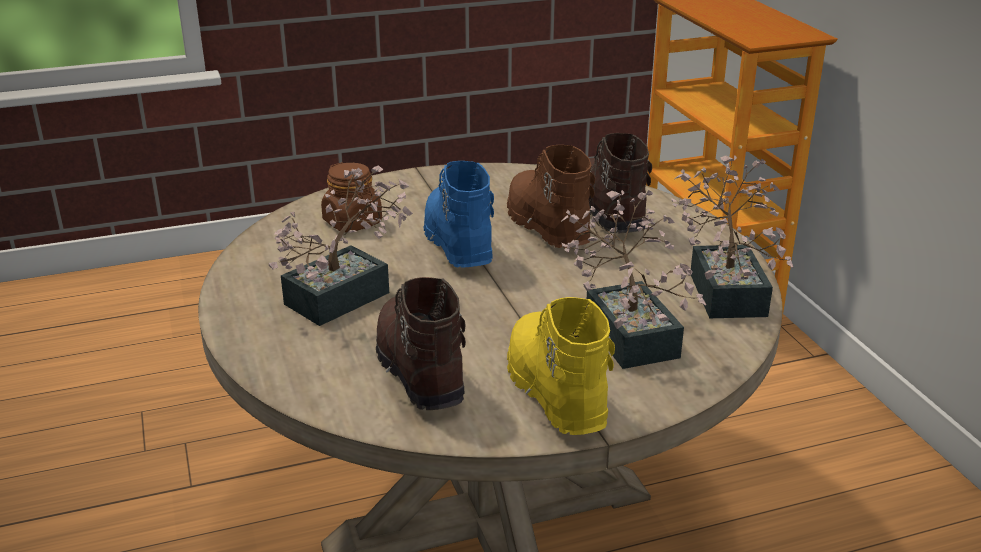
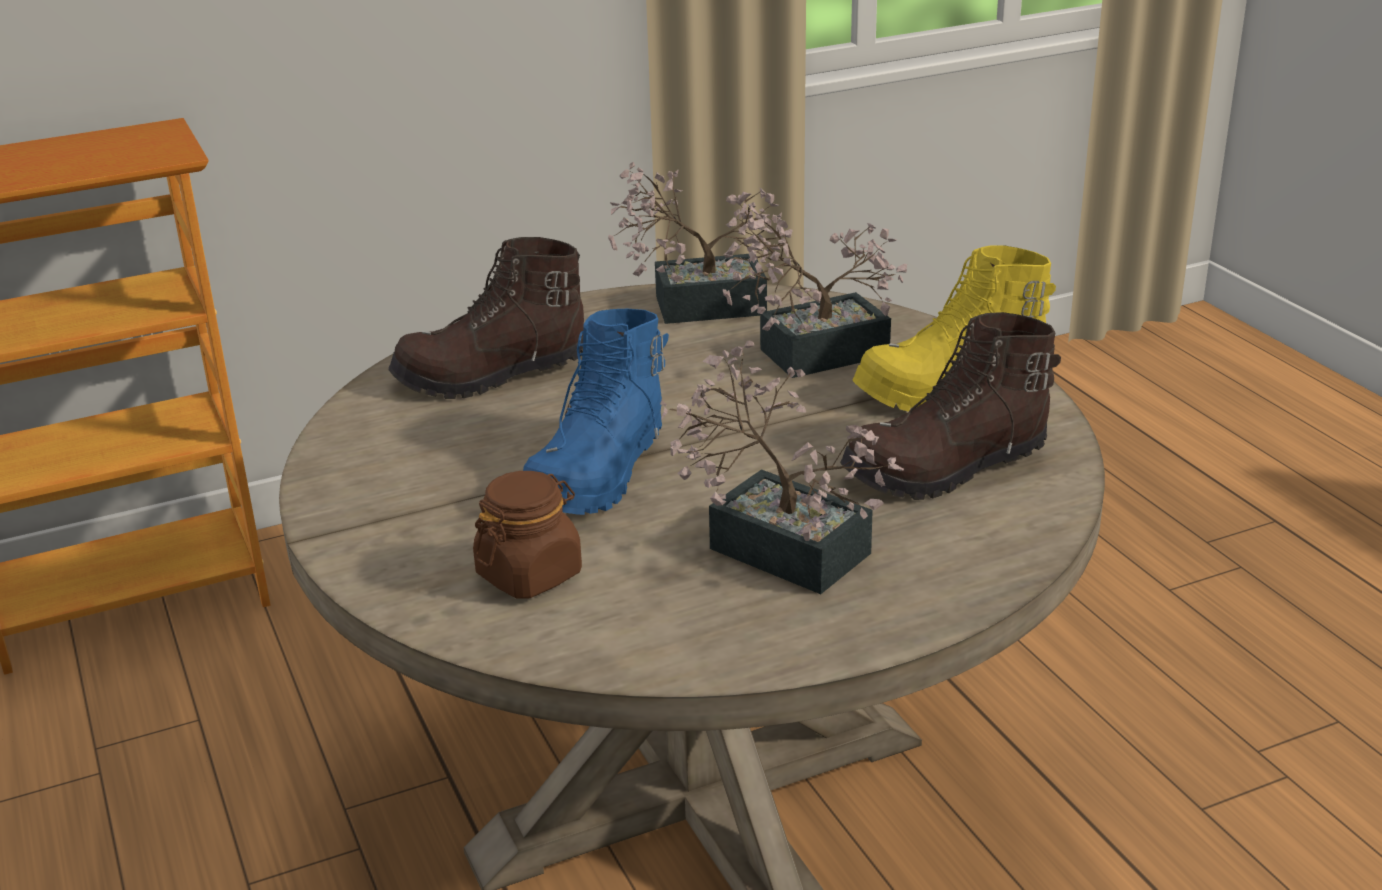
camera: 95 degrees left, 0 degrees up
blue boot [424,161,494,268] -> blue boot turned 45 degrees counterclockwise [523,309,669,515]
brown boot [507,145,595,248] -> none

